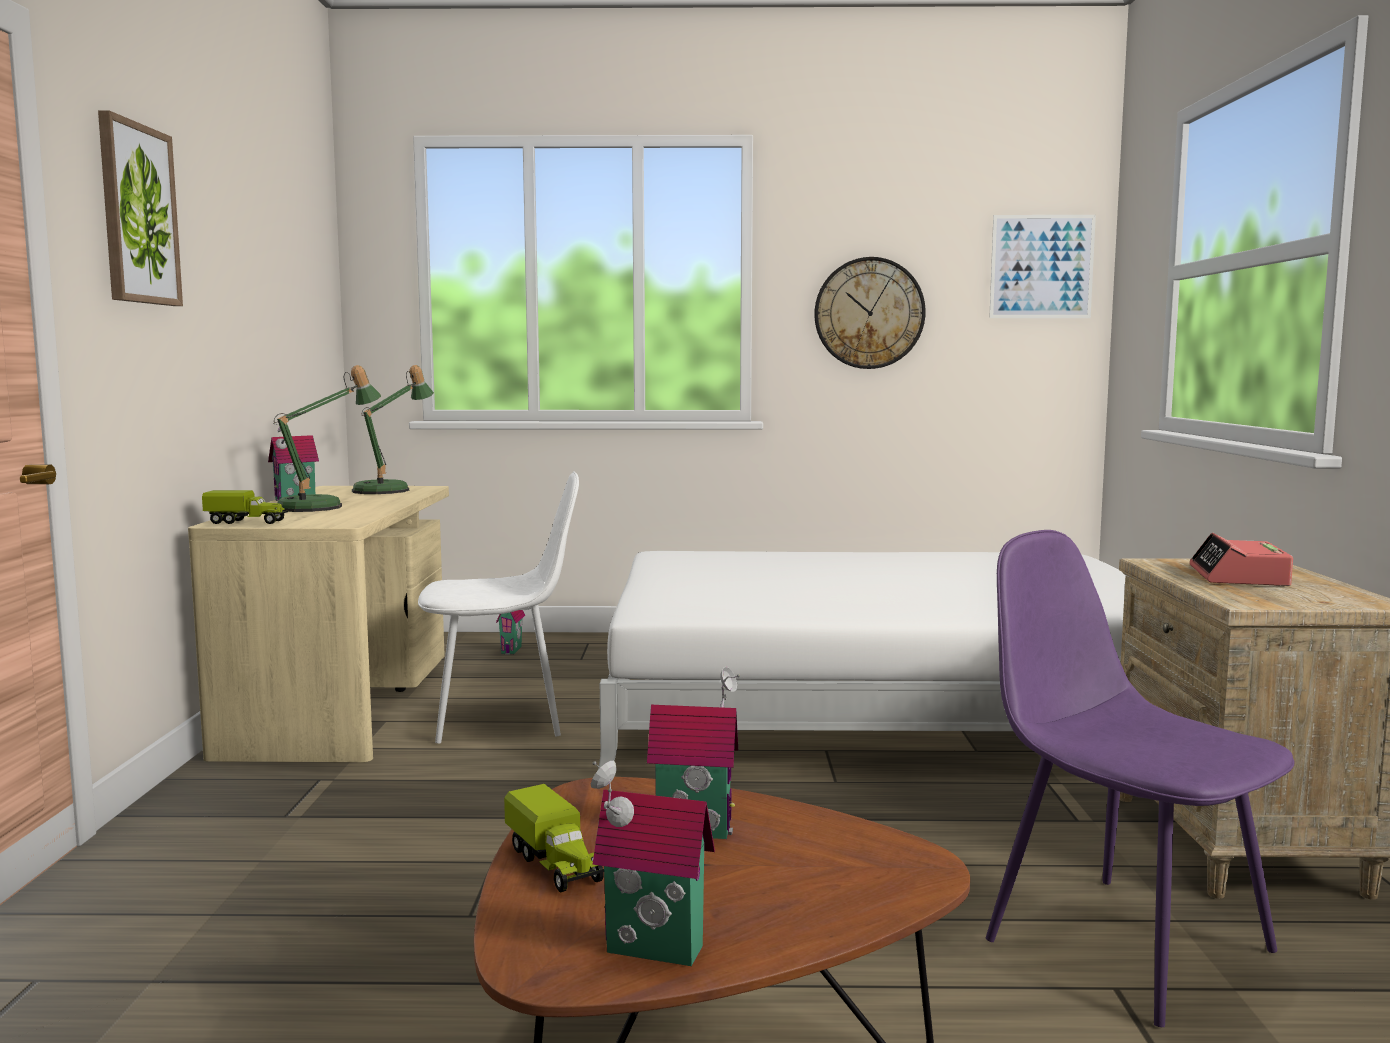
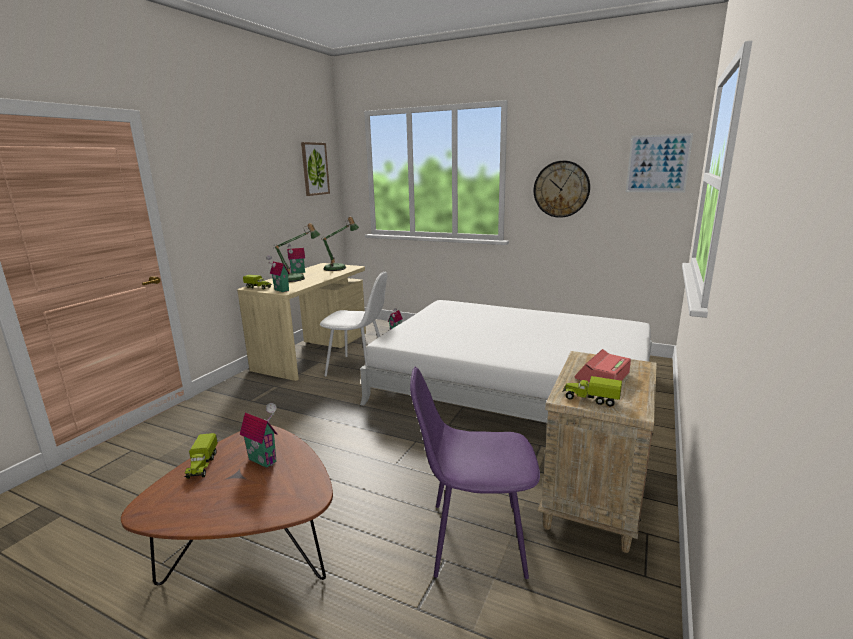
camera: 25 degrees right, 10 degrees up
picture [98,110,183,306] -> picture moved to [301,142,330,196]
toy house [591,761,715,966] -> toy house moved to [266,255,290,292]
purple chair [986,530,1295,1027] -> purple chair turned 75 degrees counterclockwise [410,366,540,579]
none -> toy truck [562,376,622,406]

